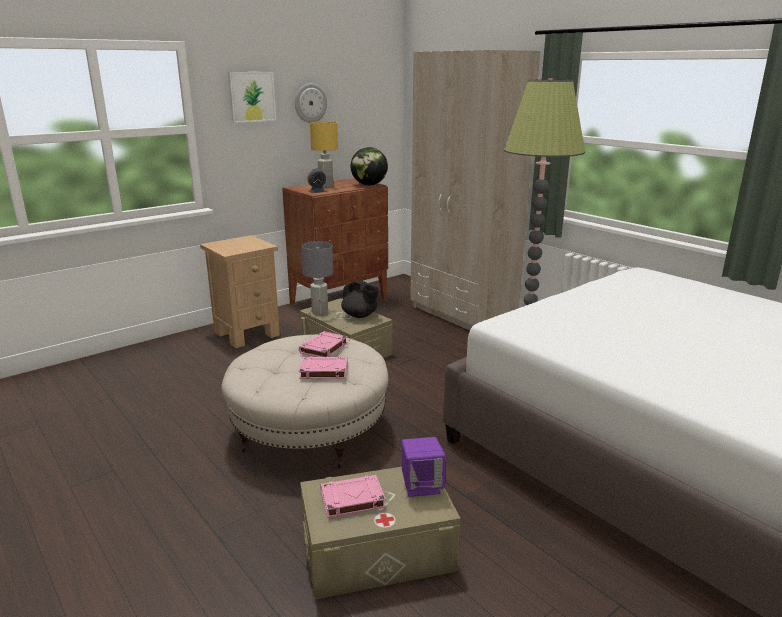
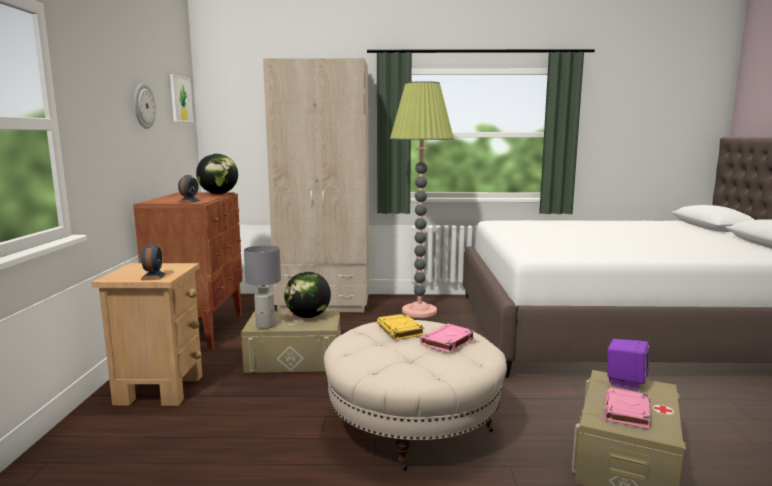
camera: 50 degrees left, 10 degrees down
picture [228,72,276,123] -> picture moved to [170,74,193,123]
pink book [299,331,348,357] -> yellow book [377,314,424,340]
yellow table lamp [310,121,338,187] -> none
black teapot [341,280,380,318] -> globe [284,272,331,318]
none -> alarm clock [141,244,166,280]

